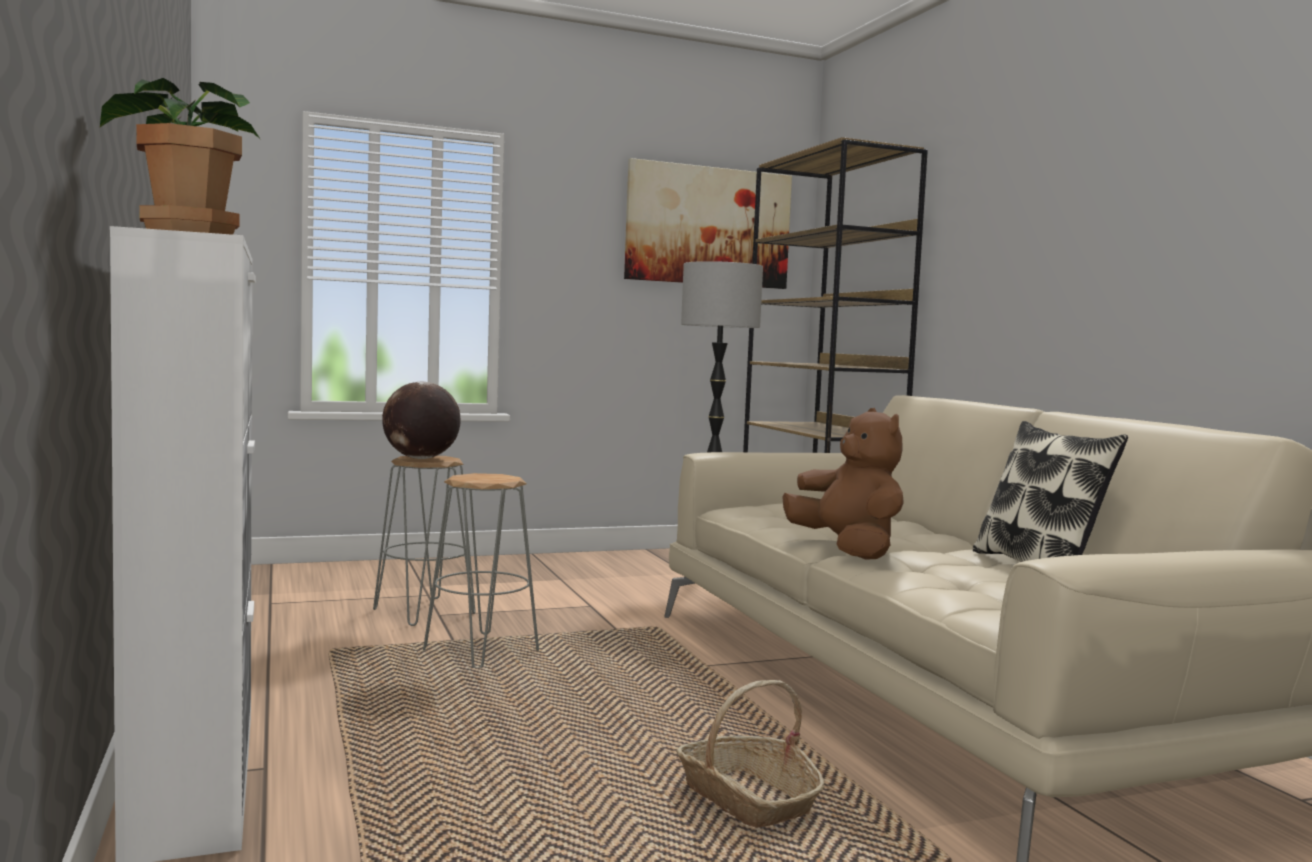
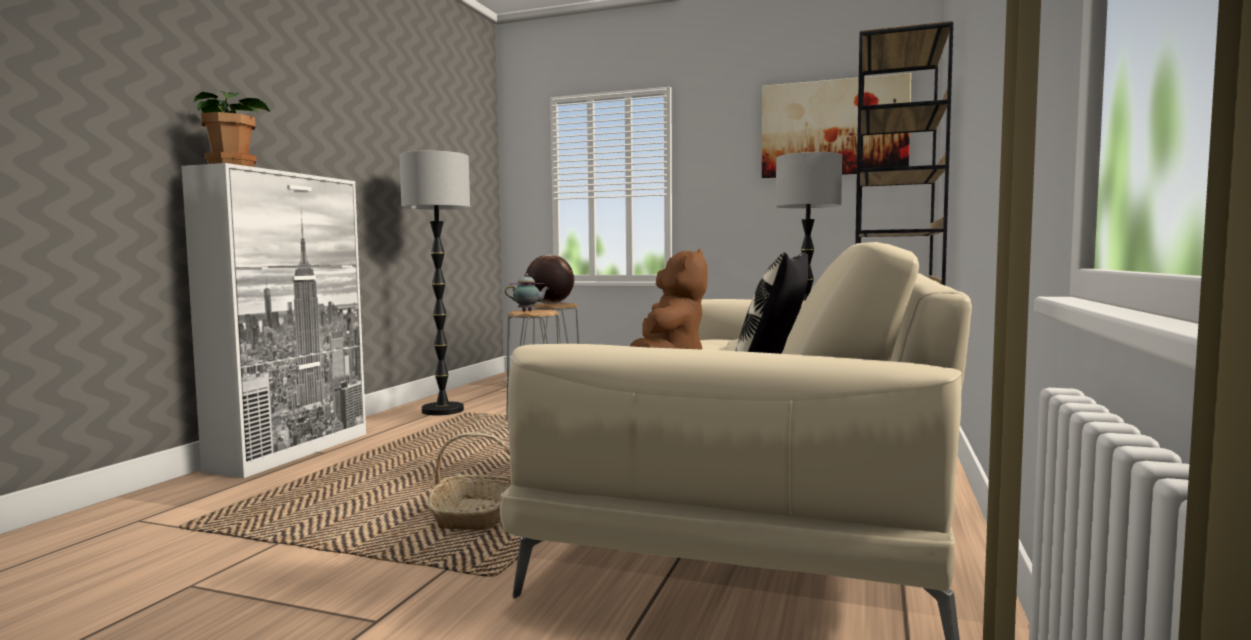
camera: 40 degrees right, 0 degrees up
none -> floor lamp [400,150,470,415]
none -> teapot [505,273,550,311]

